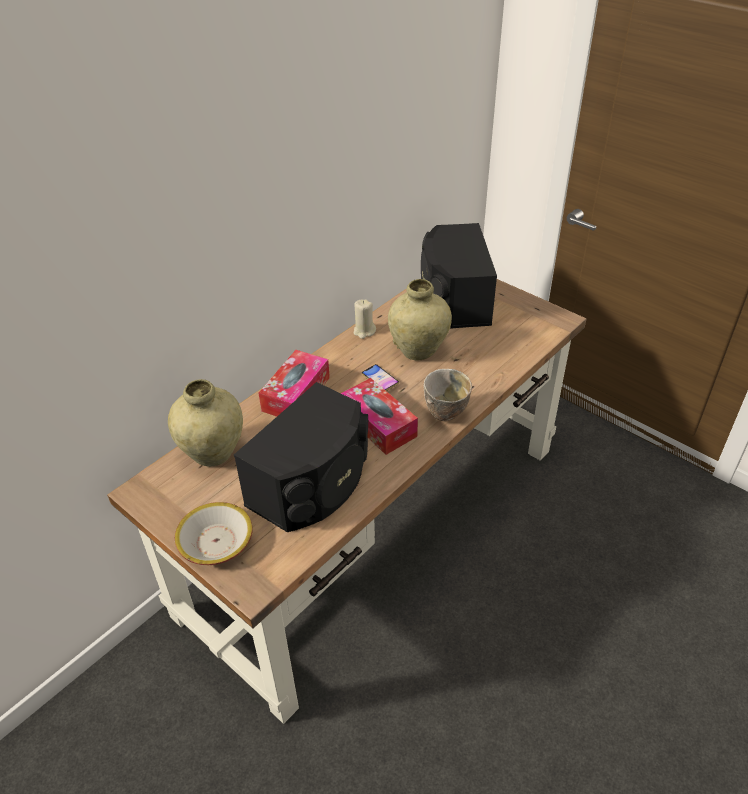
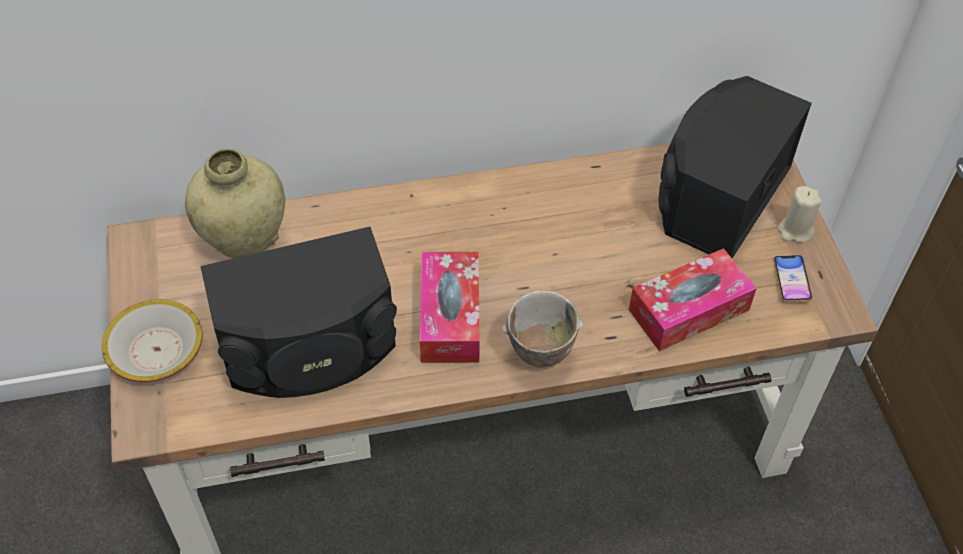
camera: 35 degrees right, 10 degrees up
tissue box [259,350,330,417] -> tissue box moved to [629,248,757,351]
beige candle [353,299,376,339] -> beige candle moved to [778,186,822,243]
phone [362,364,399,391] -> phone moved to [773,255,813,302]
beige vase [388,279,452,361] -> none

